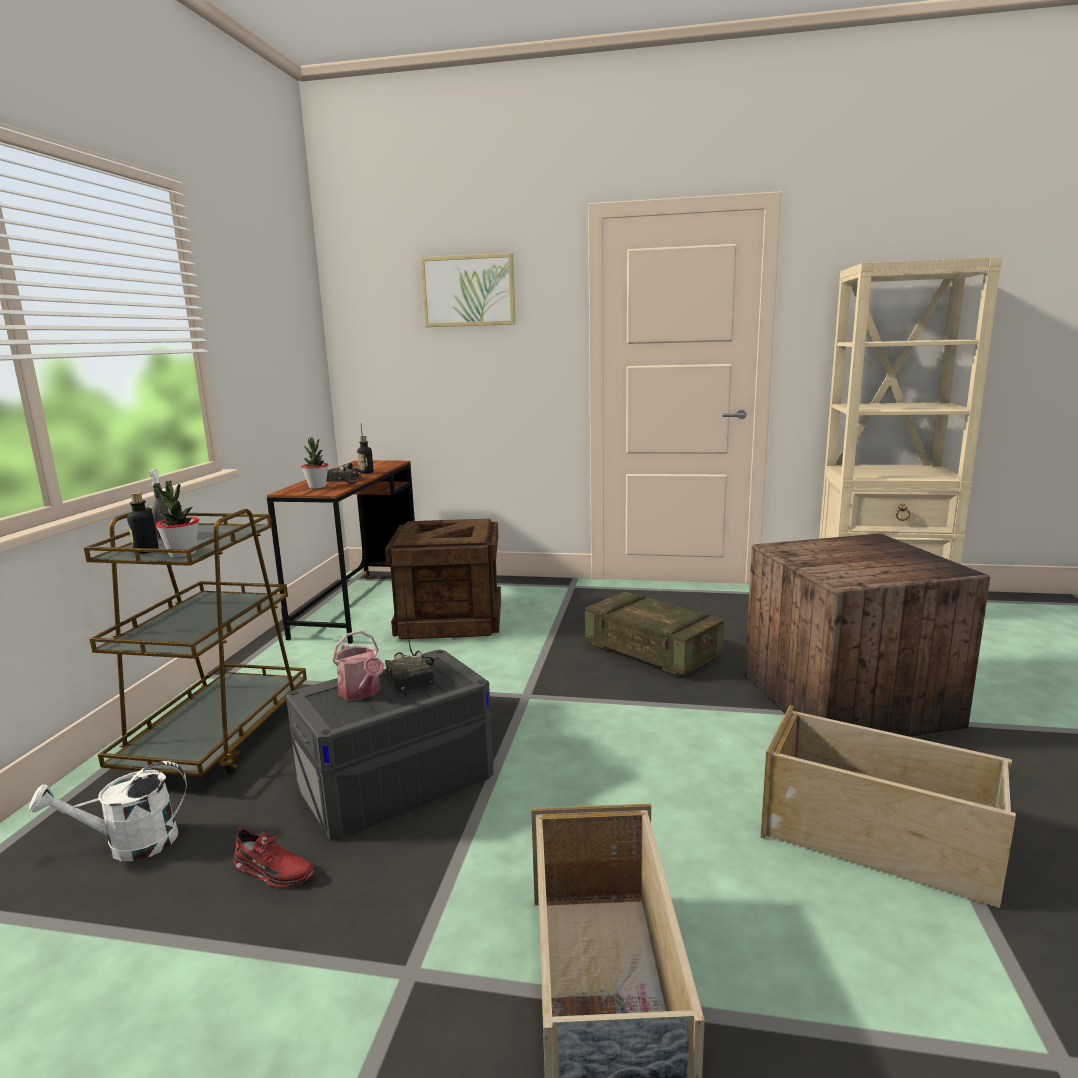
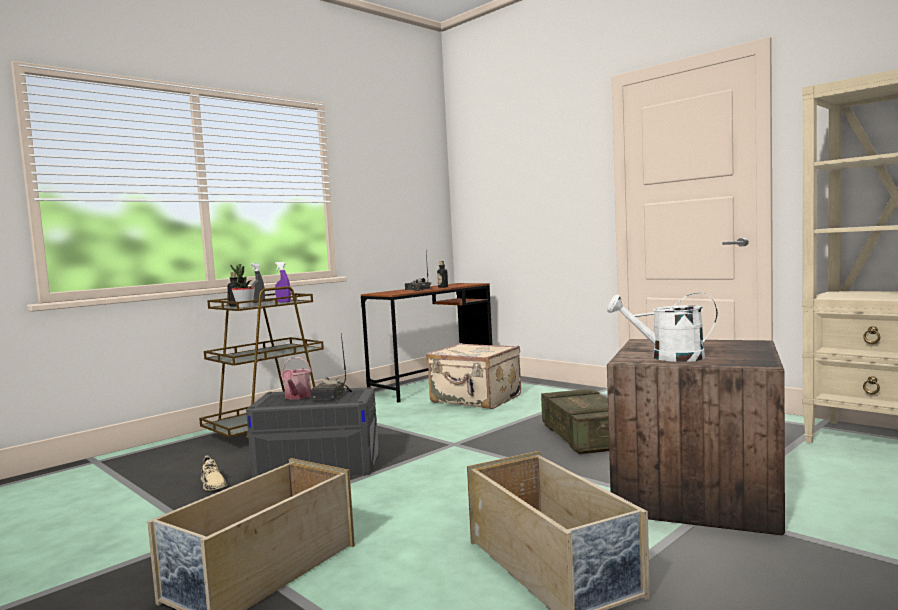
camera: 35 degrees right, 10 degrees down
white watering can [29,761,187,861] -> white watering can moved to [607,293,718,362]
red shoe [233,827,315,888] -> beige shoe [201,455,227,491]
potted plant [301,437,329,489] -> none
crate [385,518,501,639] -> beige suitcase [426,343,521,409]
picture [420,253,516,327] -> none
none -> purple spray bottle [275,262,291,302]

